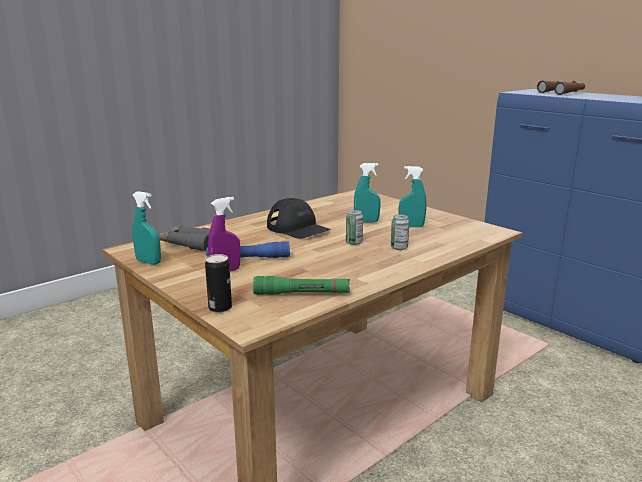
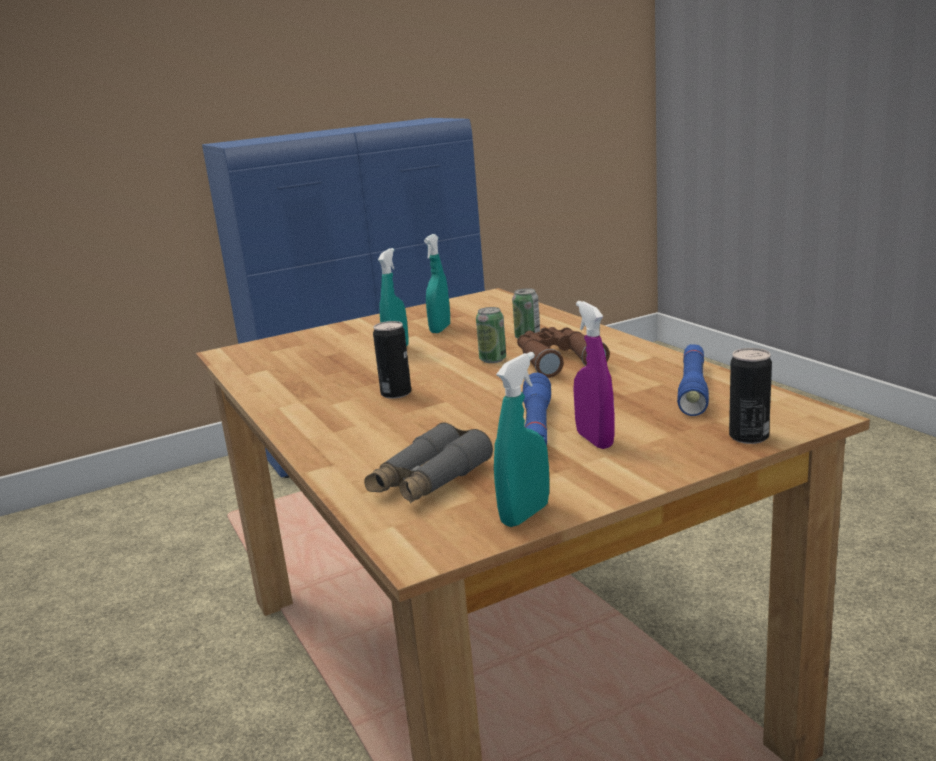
camera: 75 degrees left, 0 degrees up
green flashlight [253,276,350,295] -> blue flashlight [677,344,709,416]
black cap [267,198,331,239] -> can [373,321,411,399]
brown binoculars [537,80,585,95] -> brown binoculars moved to [517,327,610,378]

